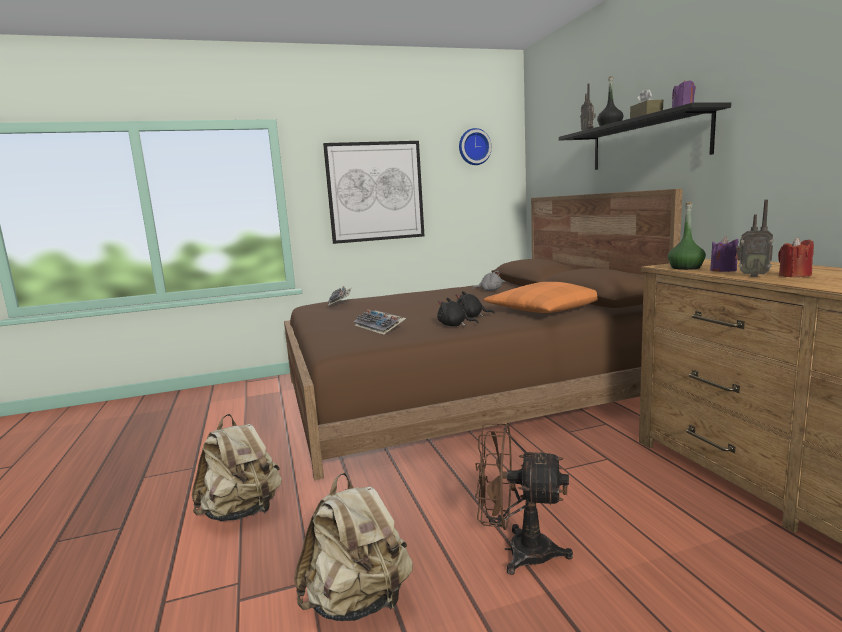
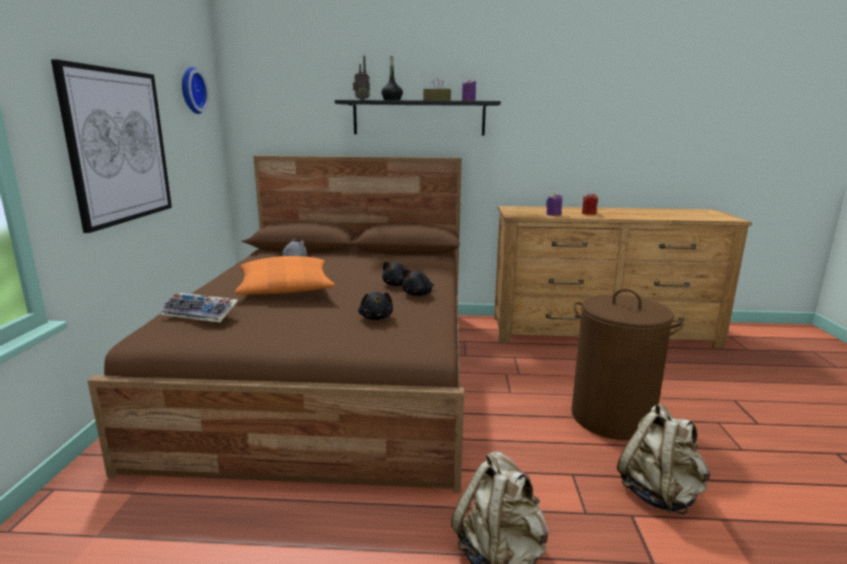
camera: 70 degrees left, 5 degrees up
keyboard [354,310,406,334] -> black plush toy [358,292,393,320]
brown fan [475,423,573,575] -> brown laundry basket [571,289,685,440]
orange pillow [484,282,598,313] -> orange pillow moved to [235,256,335,295]
green bottle [668,202,706,270] -> none
radio [735,200,774,277] -> none

